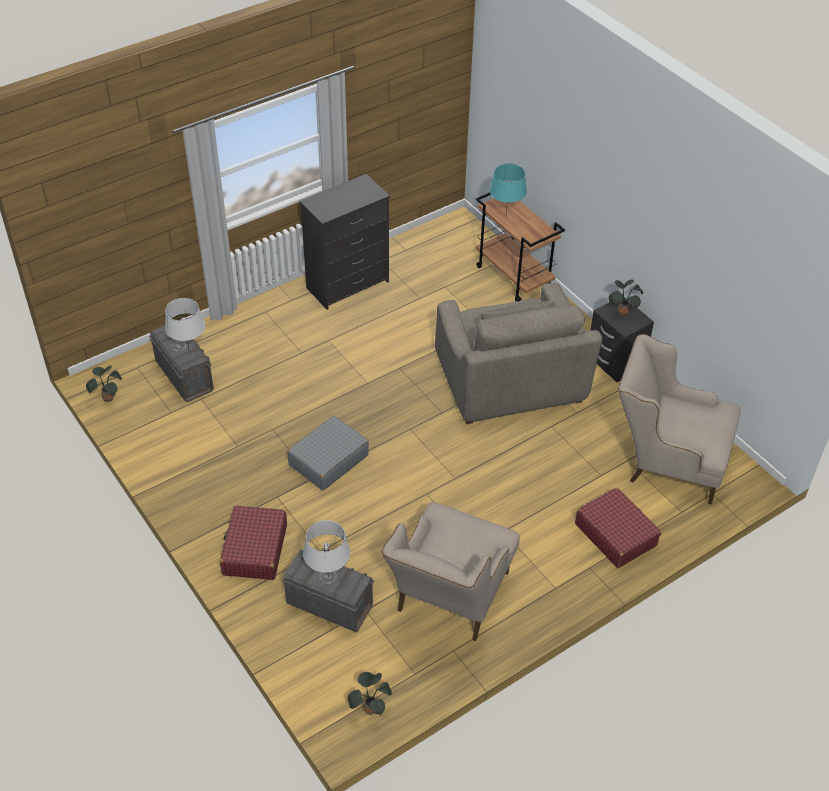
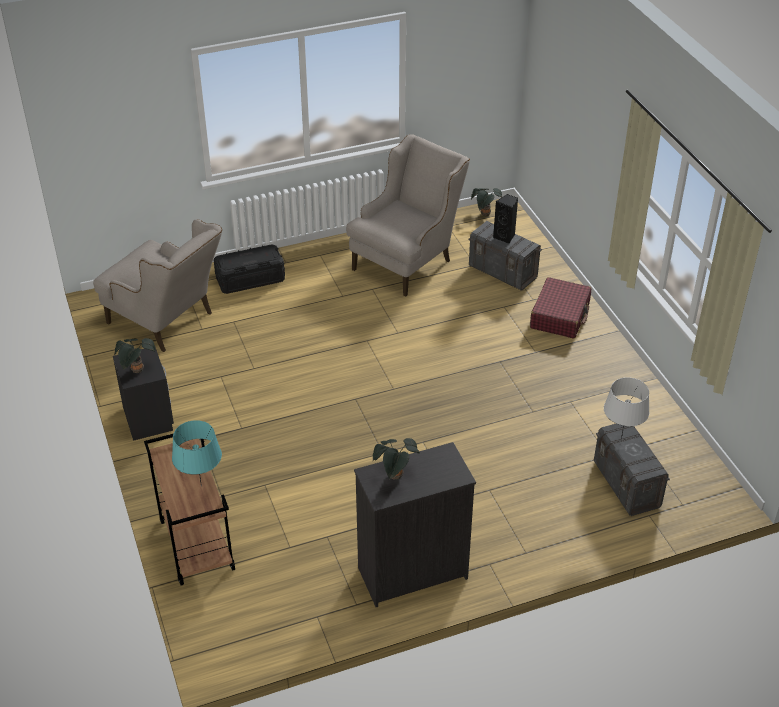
camera: 165 degrees left, 5 degrees down
potted plant [86,365,122,402] -> potted plant moved to [373,438,420,480]
grey suitcase [288,416,369,490] -> none
grey table lamp [303,520,350,578] -> black speaker [493,194,518,244]
grey armchair [435,283,603,424] -> none
red suitcase [575,488,661,568] -> black storage box [214,244,285,294]

